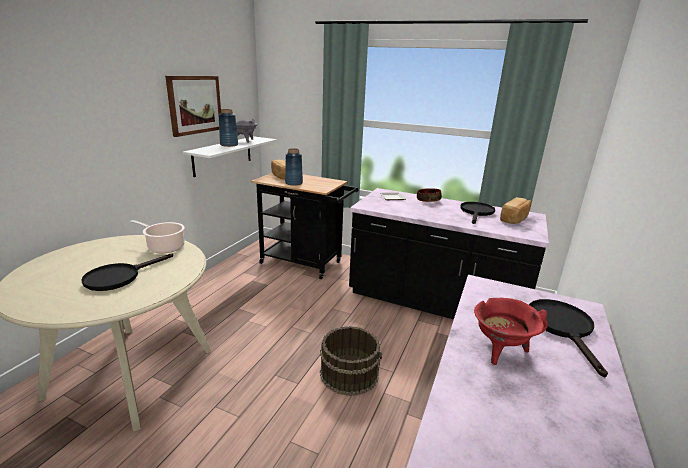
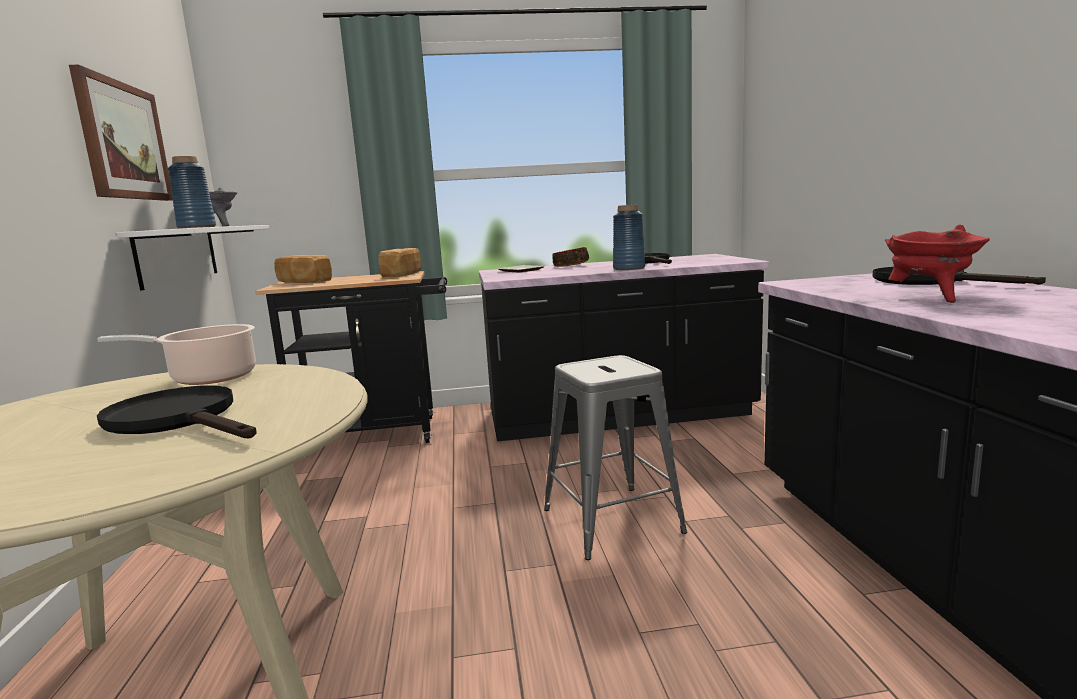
camera: 30 degrees left, 10 degrees down
black frying pan [81,253,173,291] -> black frying pan turned 120 degrees clockwise [97,385,257,438]
blue vase [285,148,303,186] -> blue vase moved to [613,205,645,270]
brown bucket [320,326,382,396] -> grey stool [544,355,687,560]
bread [500,197,531,224] -> bread moved to [379,248,421,277]

